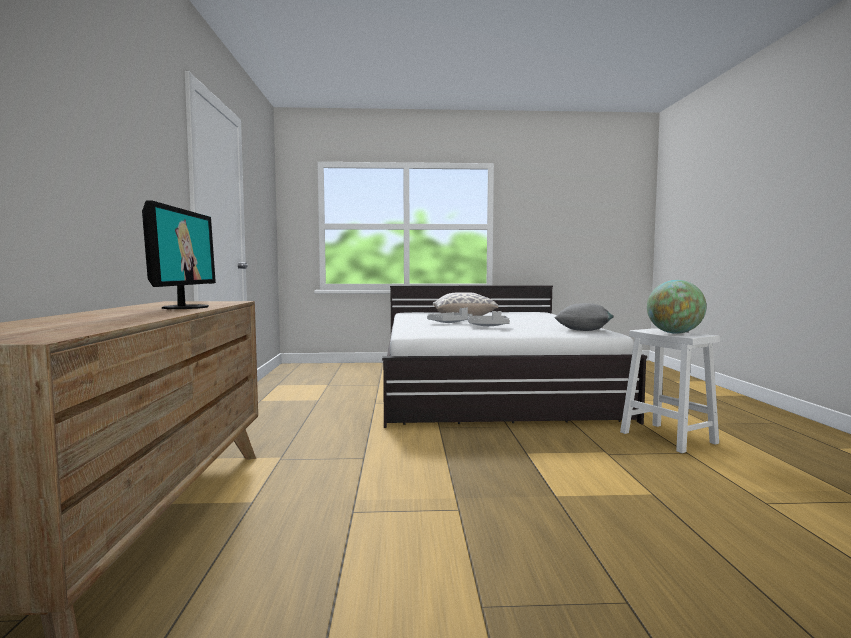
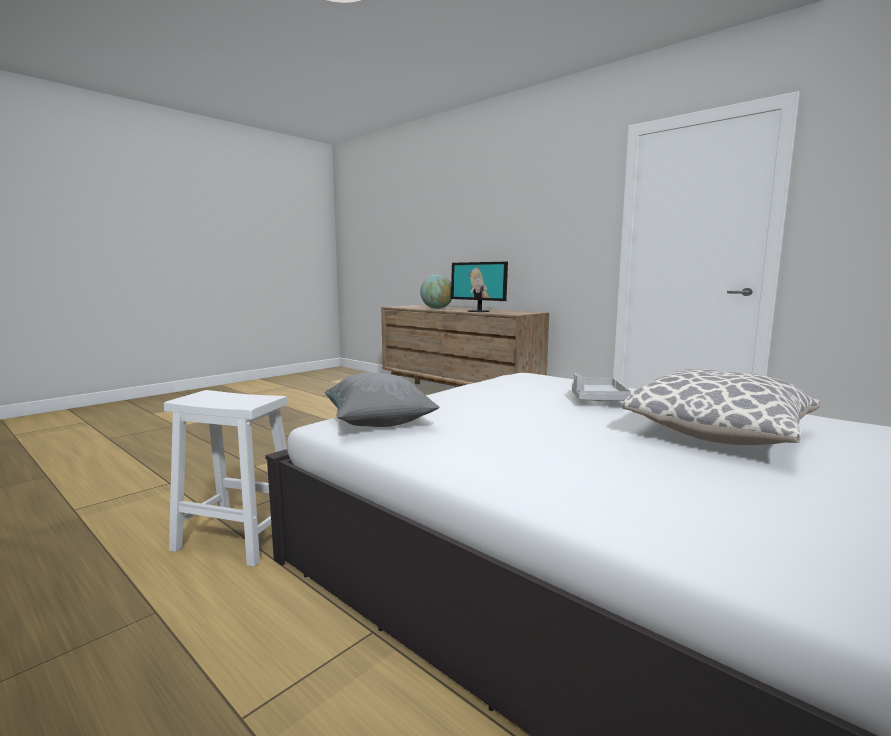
camera: 135 degrees right, 5 degrees up
grey tray [467,311,510,326] -> none
globe [647,280,707,334] -> globe moved to [420,275,452,309]

